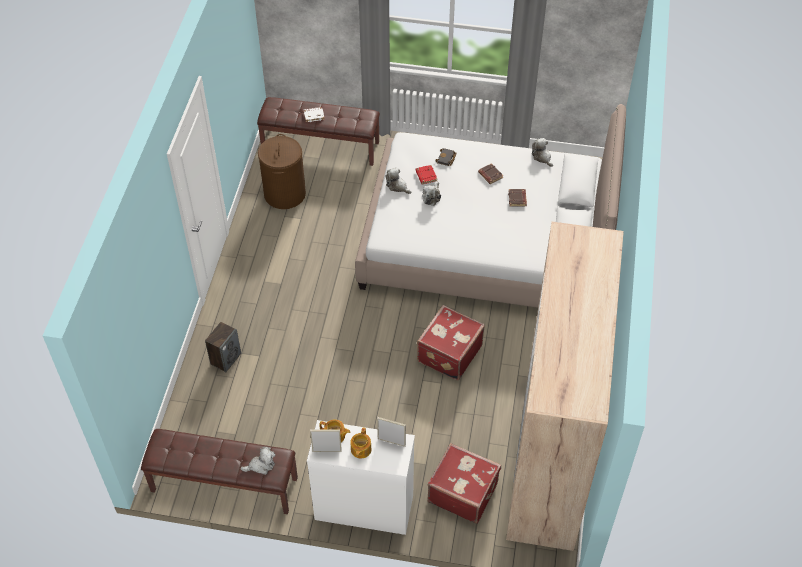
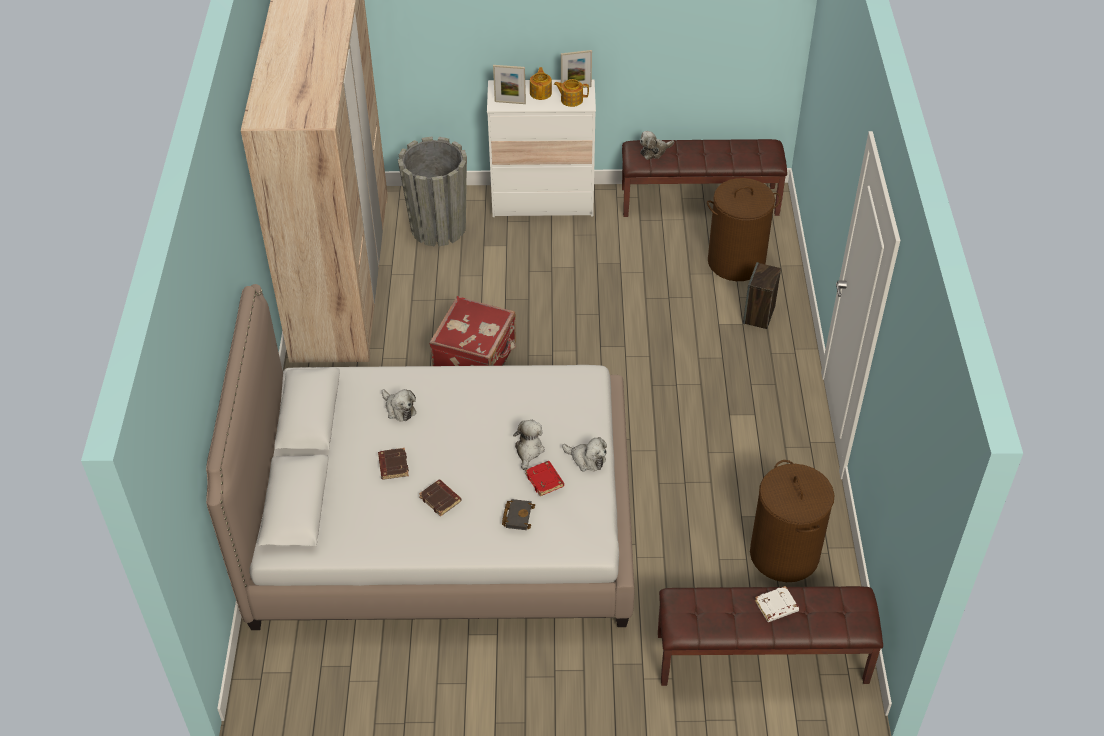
camera: 170 degrees right, 5 degrees down
red suitcase [427,443,501,524] -> grey planter [398,136,467,246]
plush toy [532,138,553,167] -> plush toy moved to [382,389,416,421]
none -> brown laundry basket [707,178,781,281]

